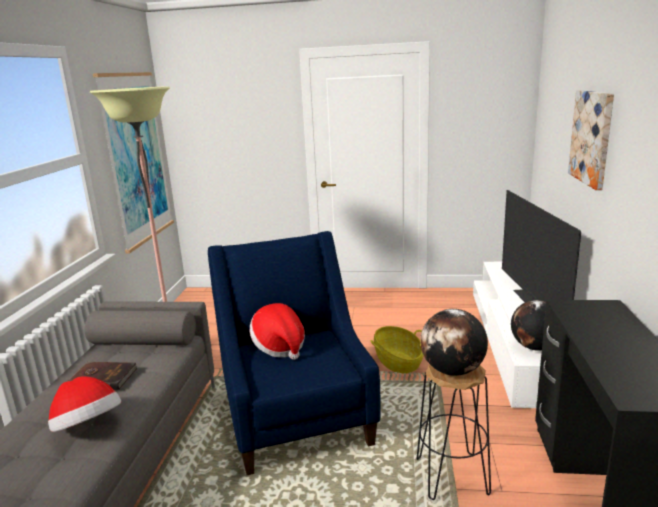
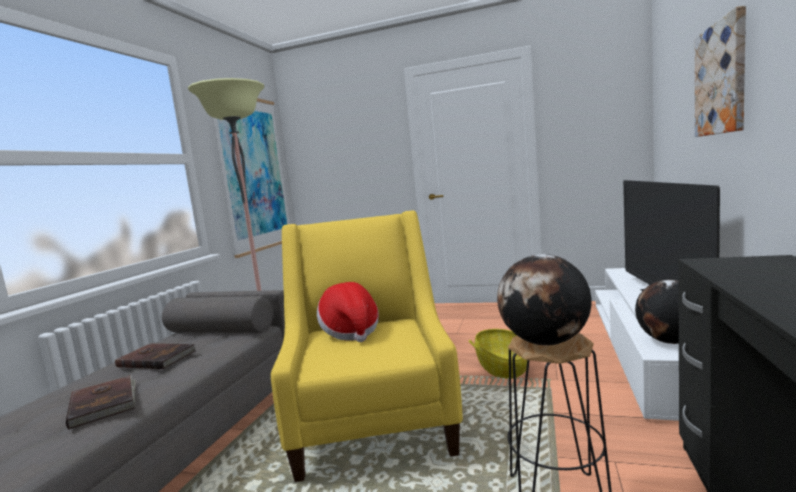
camera: 10 degrees right, 10 degrees down
hat [48,376,121,432] -> brown book [66,375,136,430]
blue armchair [208,231,381,475] -> yellow armchair [271,211,463,482]

